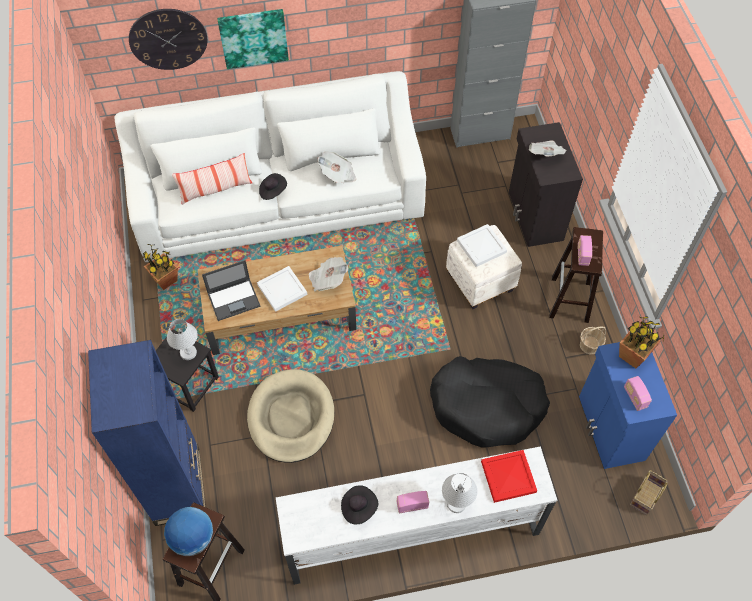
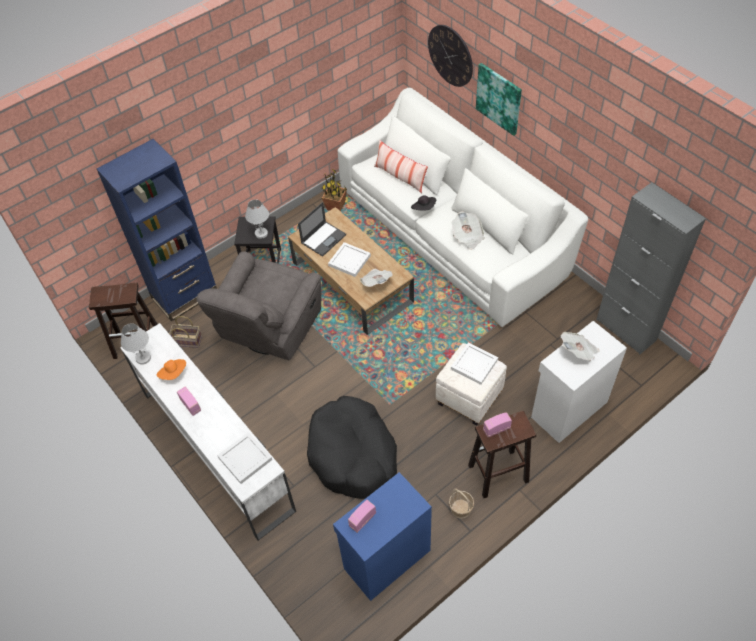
camera: 65 degrees right, 5 degrees down
globe [164,507,213,556] -> none
laptop [202,260,260,321] -> laptop turned 90 degrees counterclockwise [298,202,346,257]
beige dog bed [247,369,334,463] -> grey armchair [197,251,322,360]
black hat [341,485,378,524] -> orange hat [157,359,186,380]
white table lamp [442,473,477,513] -> white table lamp moved to [121,323,151,365]
red tray [481,450,537,503] -> white tray [217,432,272,484]
black cabinet [509,122,583,247] -> white cabinet [531,321,627,443]
potted plant [619,316,664,368] -> none
basket [630,470,668,515] -> basket moved to [169,316,202,348]

